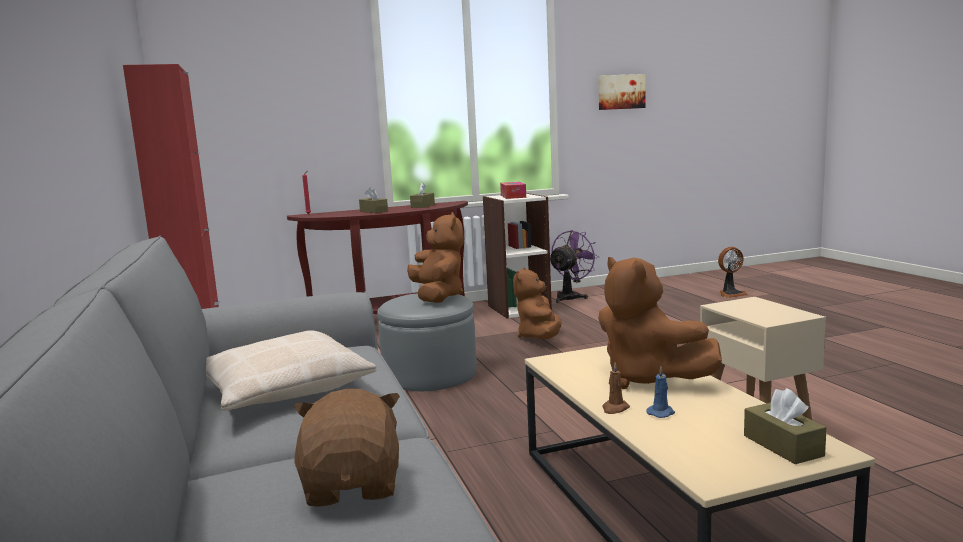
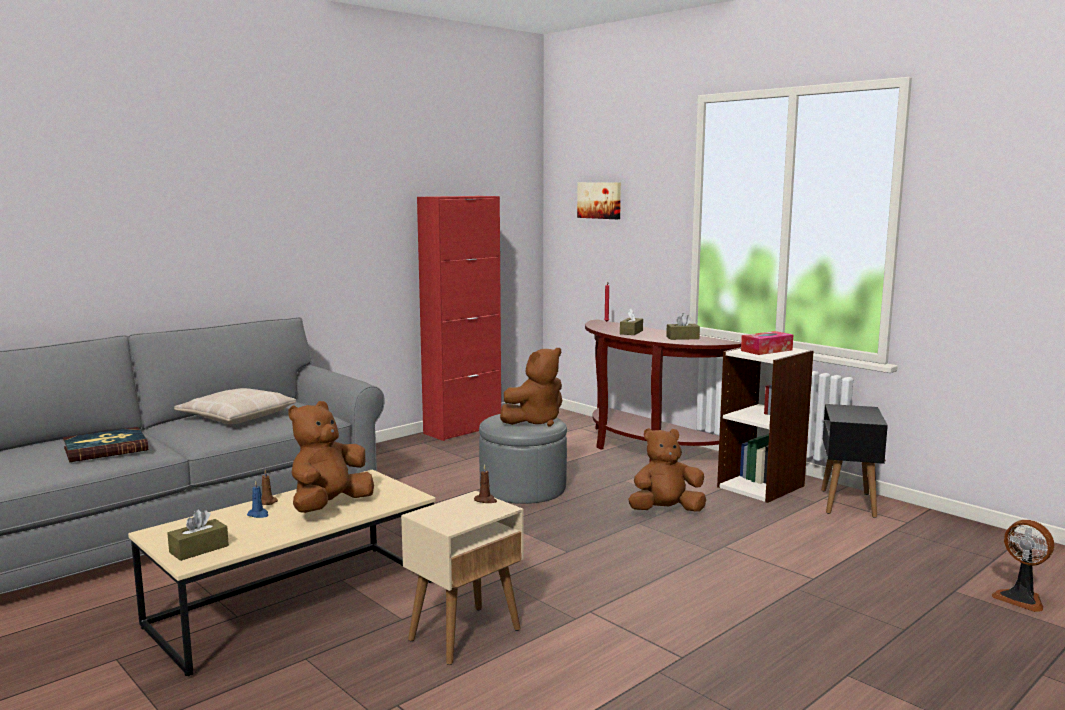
camera: 65 degrees right, 0 degrees up
brown plush toy [294,389,400,507] -> book [63,427,148,462]
purple fan [550,230,599,303] -> black side table [821,404,888,518]
picture [598,74,645,110] -> picture moved to [577,182,621,219]
none -> brown candle [474,464,497,503]

